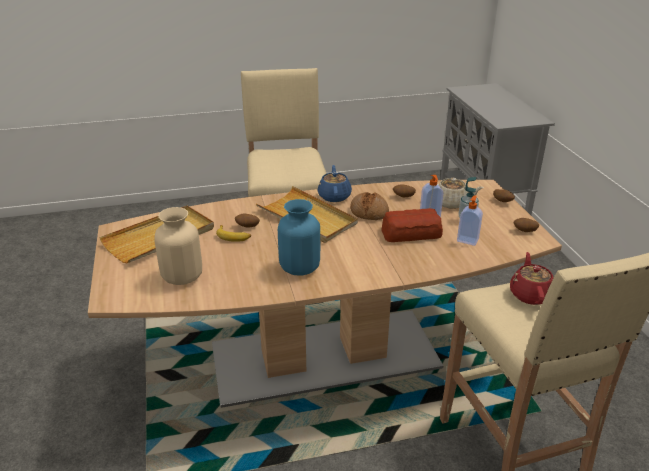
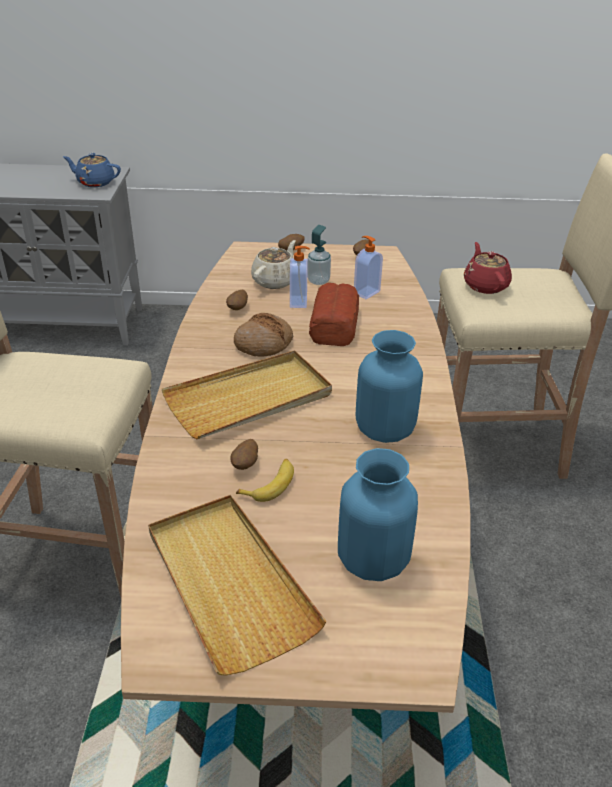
camera: 75 degrees left, 5 degrees up
beige vase [154,207,202,285] -> blue vase [338,448,418,581]
blue teapot [317,165,352,202] -> blue teapot moved to [63,153,121,187]
red teapot [510,252,554,305] -> red teapot turned 60 degrees clockwise [464,242,512,294]

